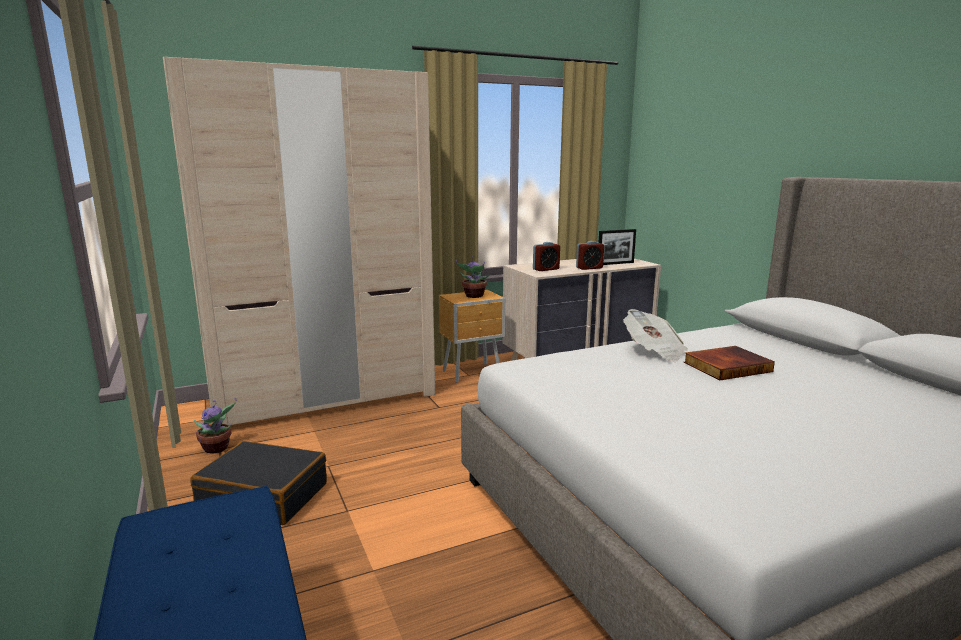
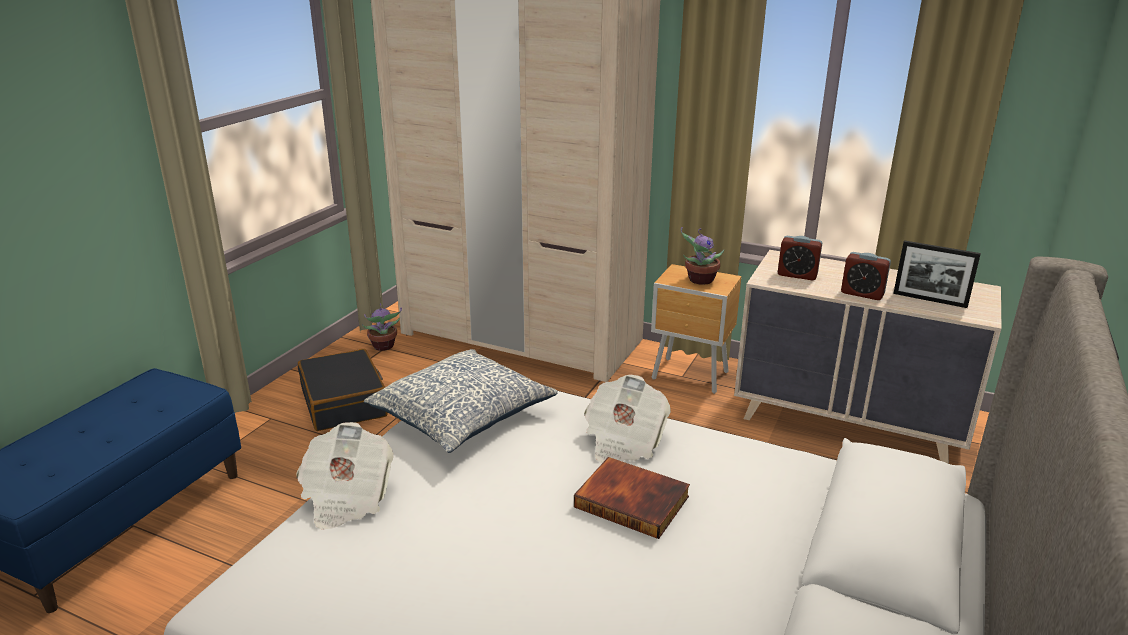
camera: 50 degrees right, 10 degrees up
none -> newspaper [296,422,394,530]
none -> pillow [364,349,558,453]

